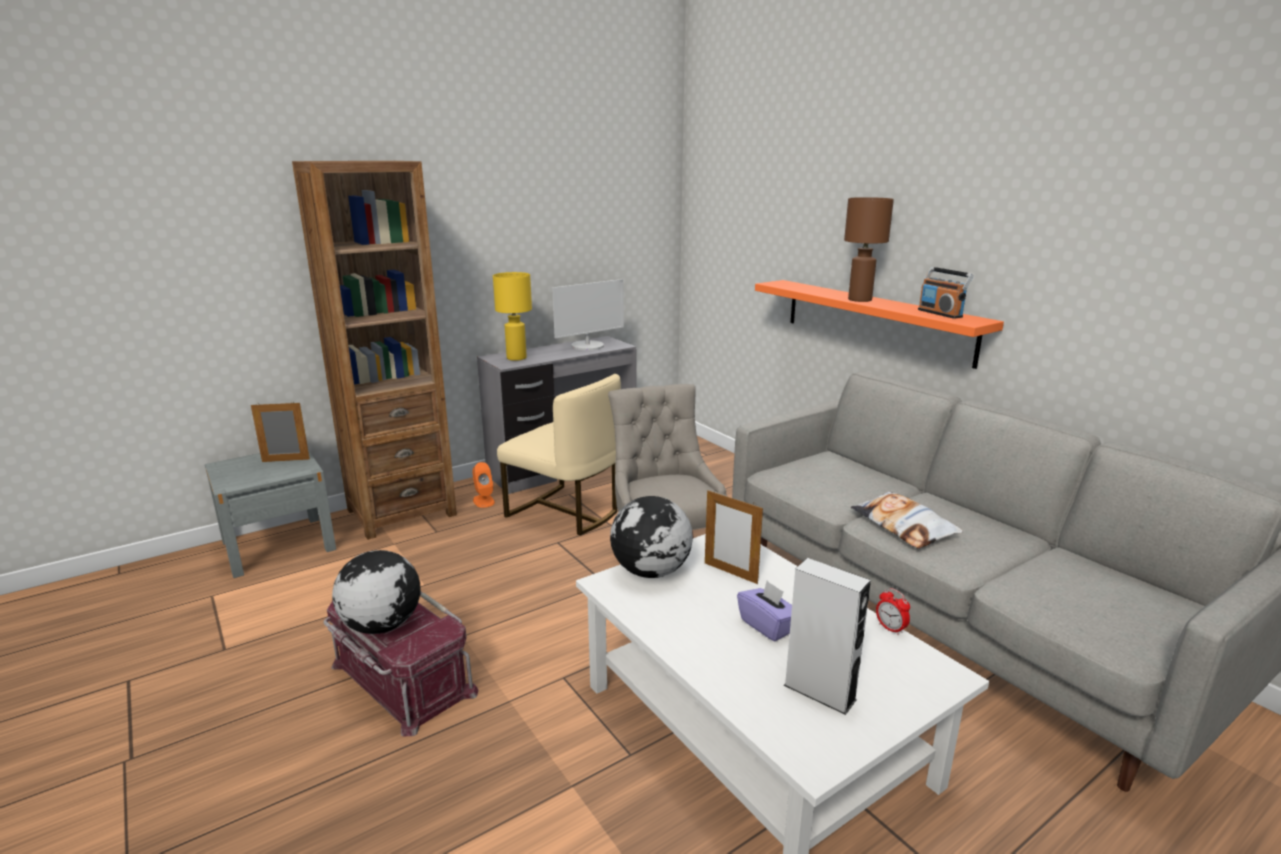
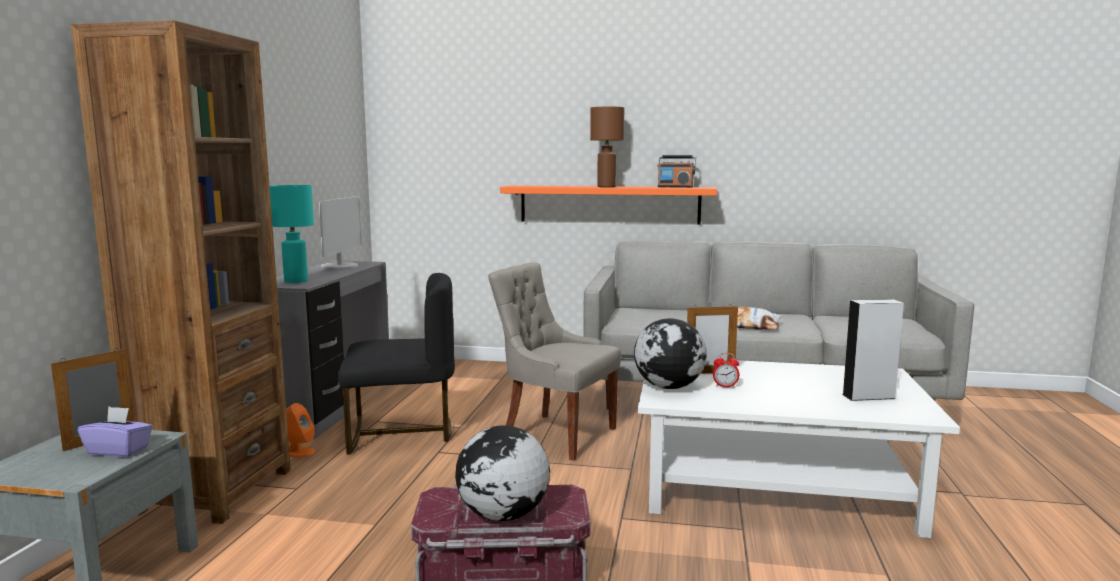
camera: 45 degrees left, 10 degrees down
yellow table lamp [493,272,532,361] -> turquoise table lamp [270,185,314,283]
beige chair [497,374,621,535] -> black chair [338,273,455,455]
purple tissue box [737,581,792,641] -> purple tissue box moved to [78,406,153,457]
alarm clock [876,588,910,635] -> alarm clock moved to [713,353,739,388]

